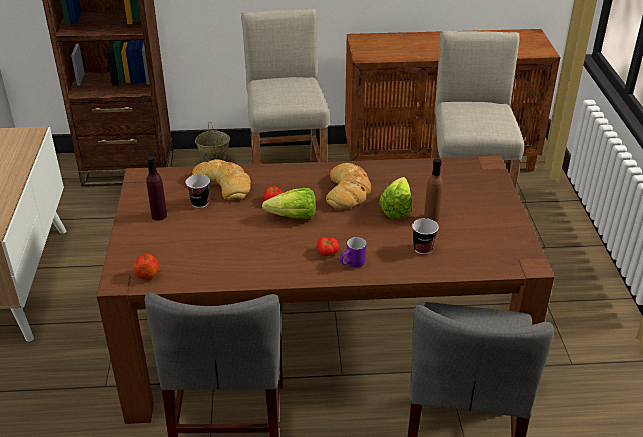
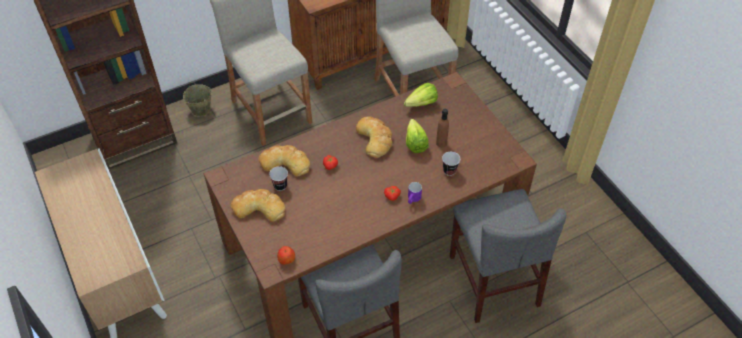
camera: 25 degrees left, 15 degrees up
purple bottle [146,156,167,221] -> bread [231,189,285,222]
lettuce [262,188,316,219] -> lettuce moved to [404,83,438,107]

